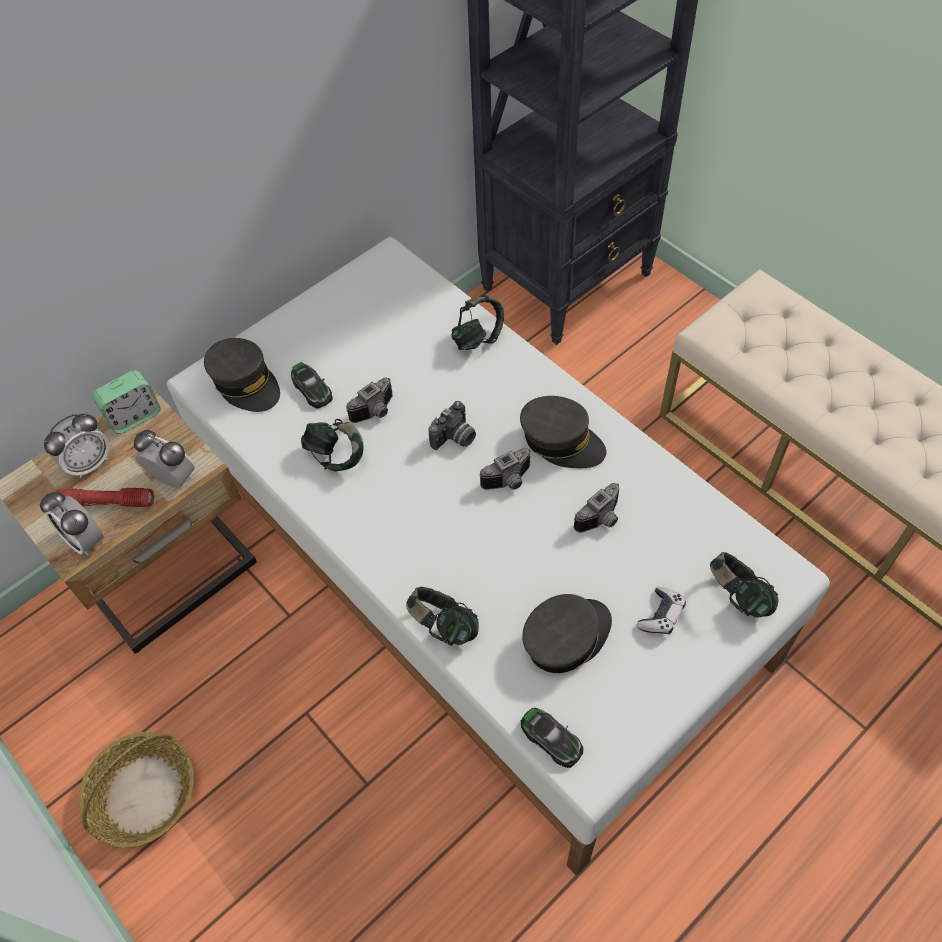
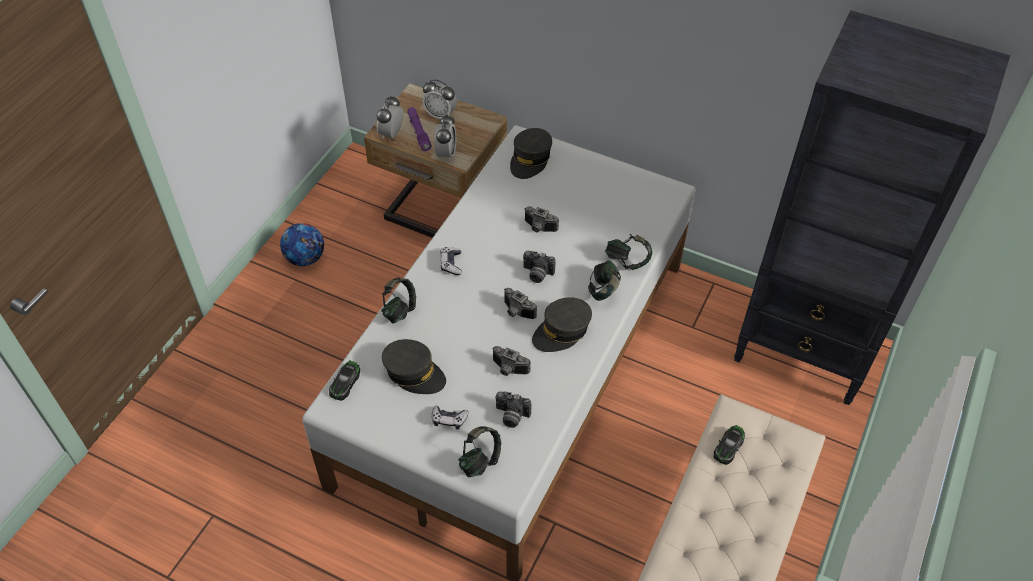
camera: 65 degrees right, 5 degrees down
red flashlight [56,488,154,507] -> purple flashlight [407,107,432,151]
basket [79,732,194,847] -> football [280,223,324,266]
alarm clock [92,370,161,434] -> none
toy car [291,362,333,409] -> toy car moved to [714,425,745,465]
headphones [301,419,364,472] -> headphones moved to [588,260,621,301]
grey cap [520,396,606,468] -> grey cap turned 45 degrees clockwise [532,297,592,352]
none -> game controller [440,247,462,275]
none -> camera [496,391,531,428]

